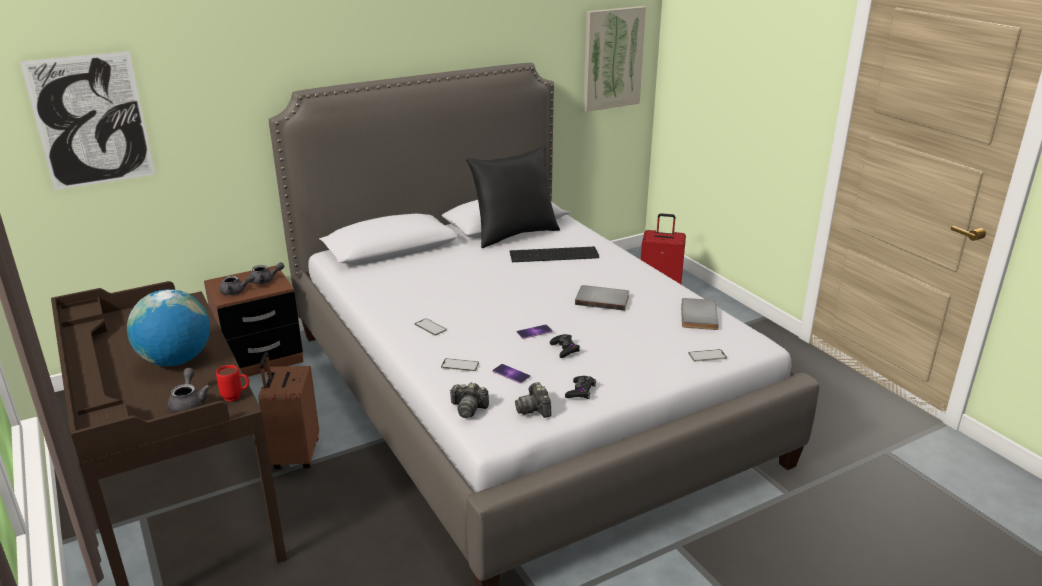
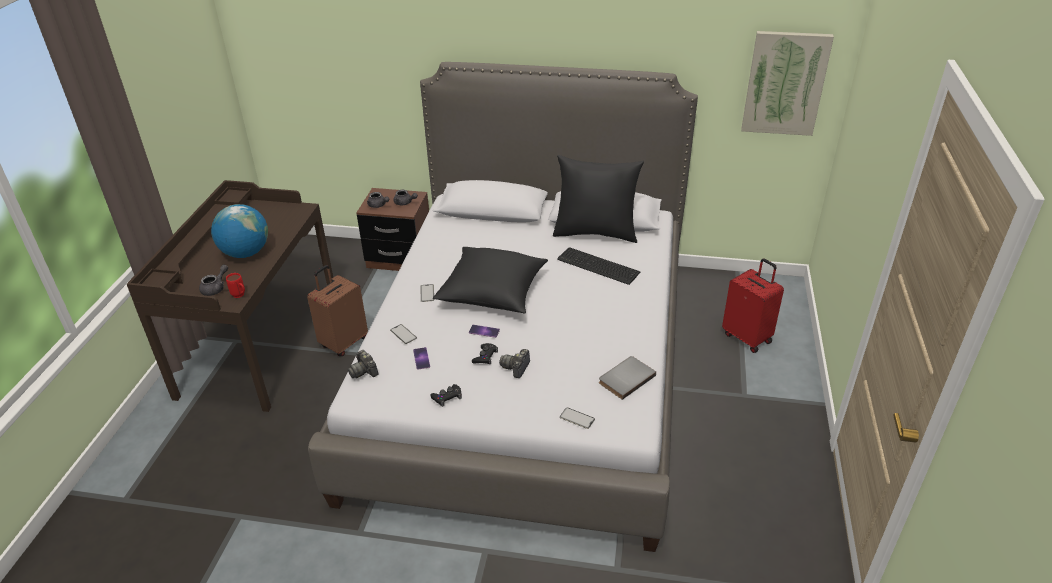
camera: 40 degrees right, 10 degrees up
picture [20,51,155,190] -> none
camera [515,382,552,418] -> camera moved to [499,349,530,378]
grey book [575,285,629,311] -> none
none -> black pillow [433,247,548,314]

